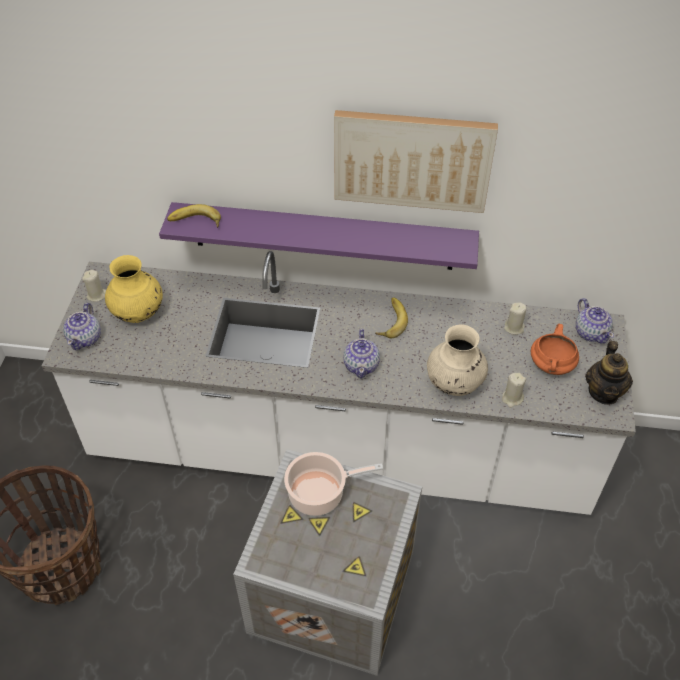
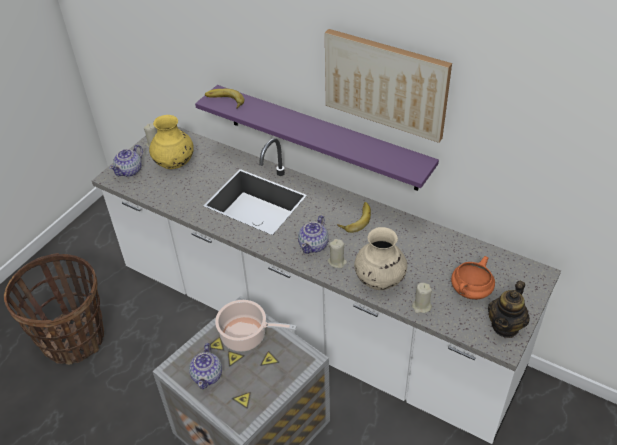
camera: 25 degrees right, 5 degrees down
beige candle [504,302,526,335] -> beige candle moved to [328,239,347,268]
teapot [576,298,614,344] -> teapot moved to [189,343,222,389]

